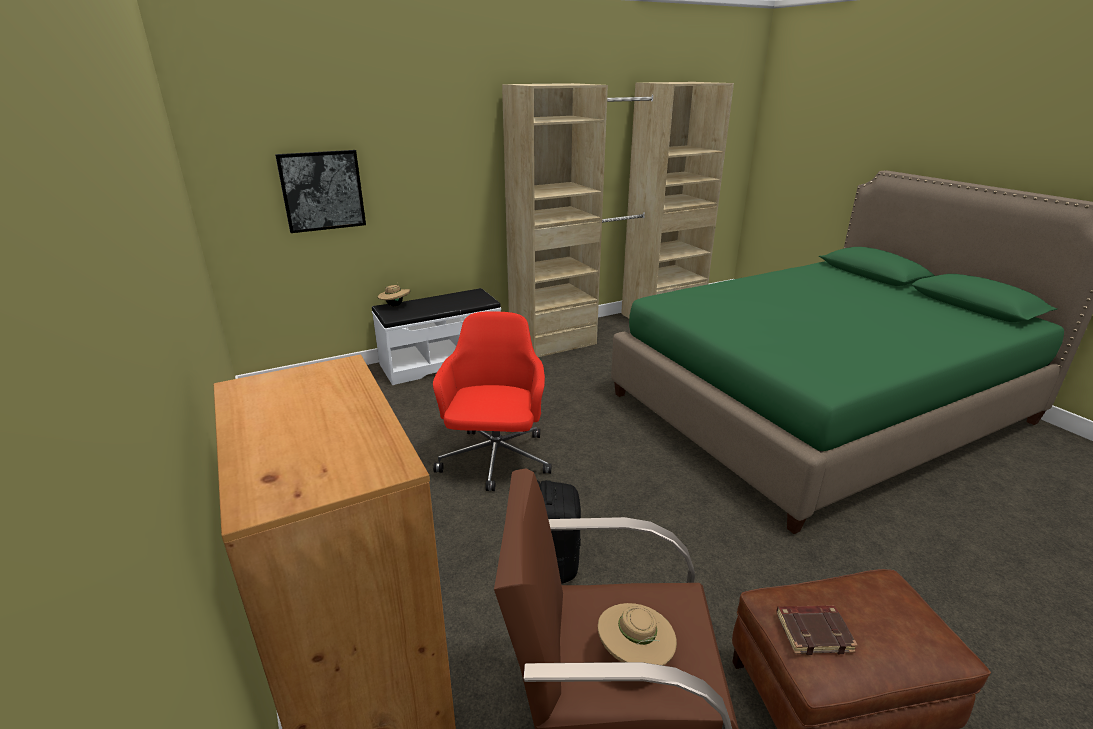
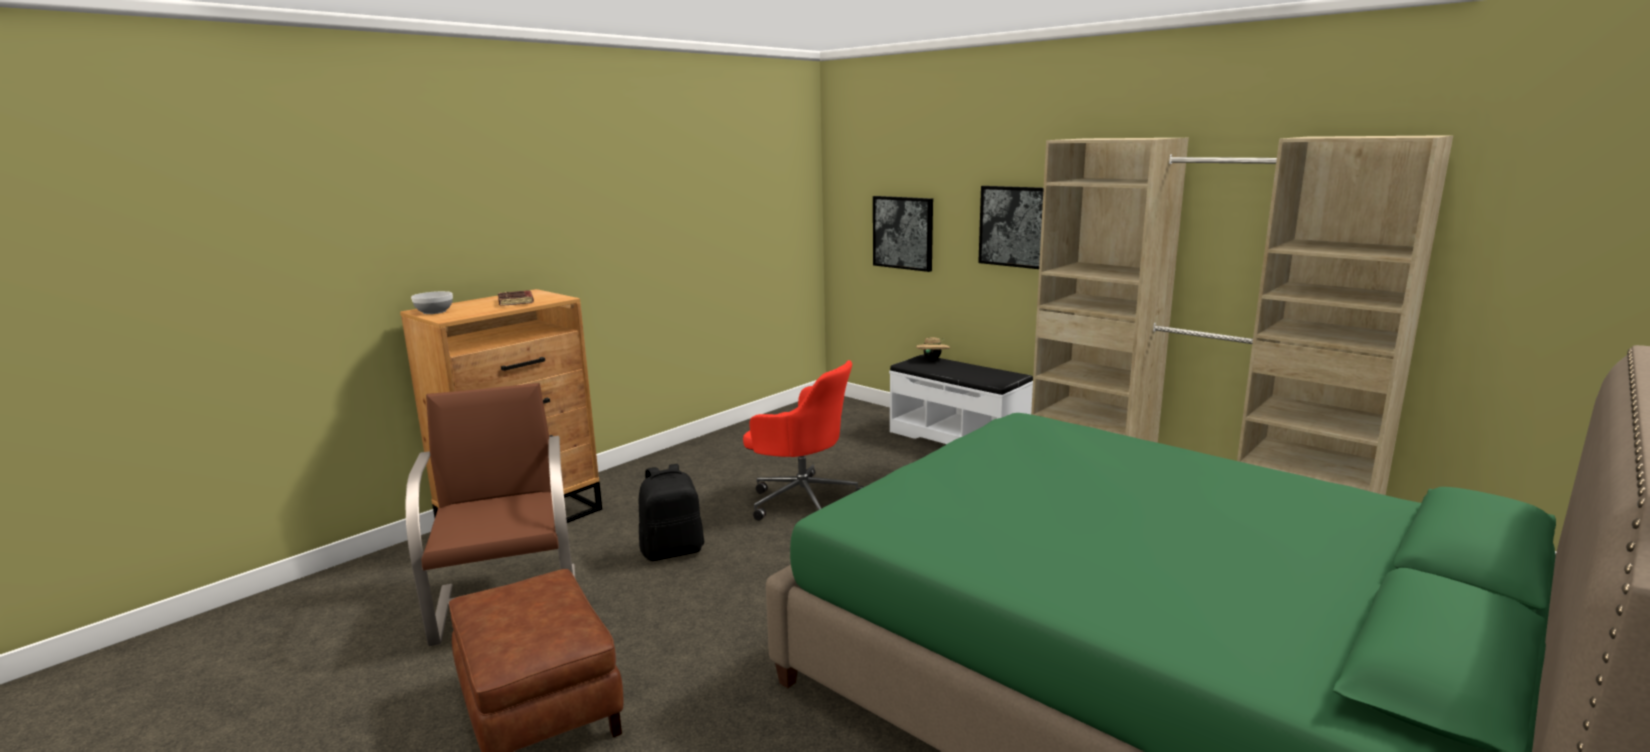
camera: 70 degrees right, 10 degrees down
red office chair [433,311,551,491] -> red office chair turned 45 degrees clockwise [743,360,864,521]
beige hat [598,603,677,666] -> none
brown book [776,605,858,655] -> brown book moved to [498,290,534,306]
none -> bowl [411,291,453,314]
none -> picture [978,186,1044,269]

